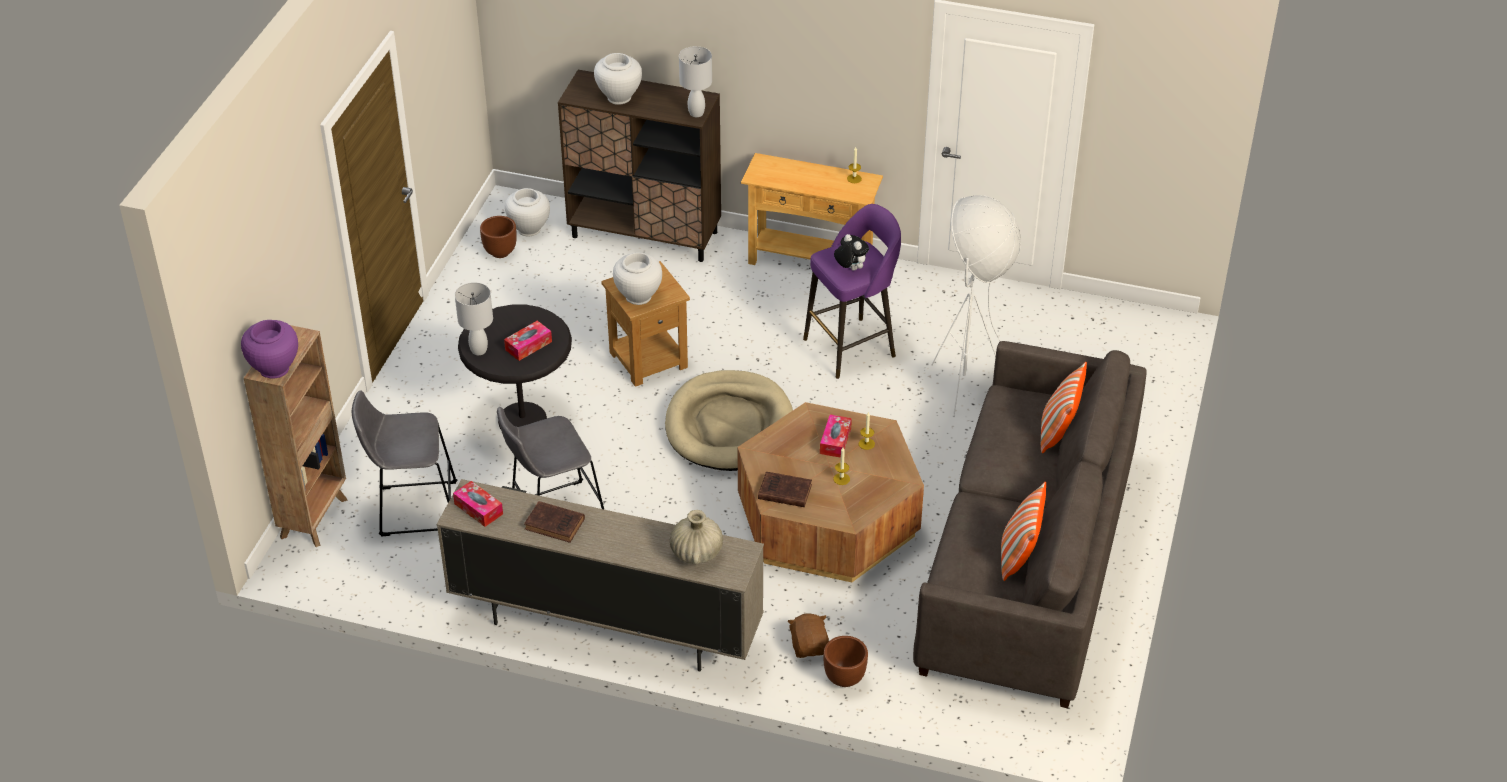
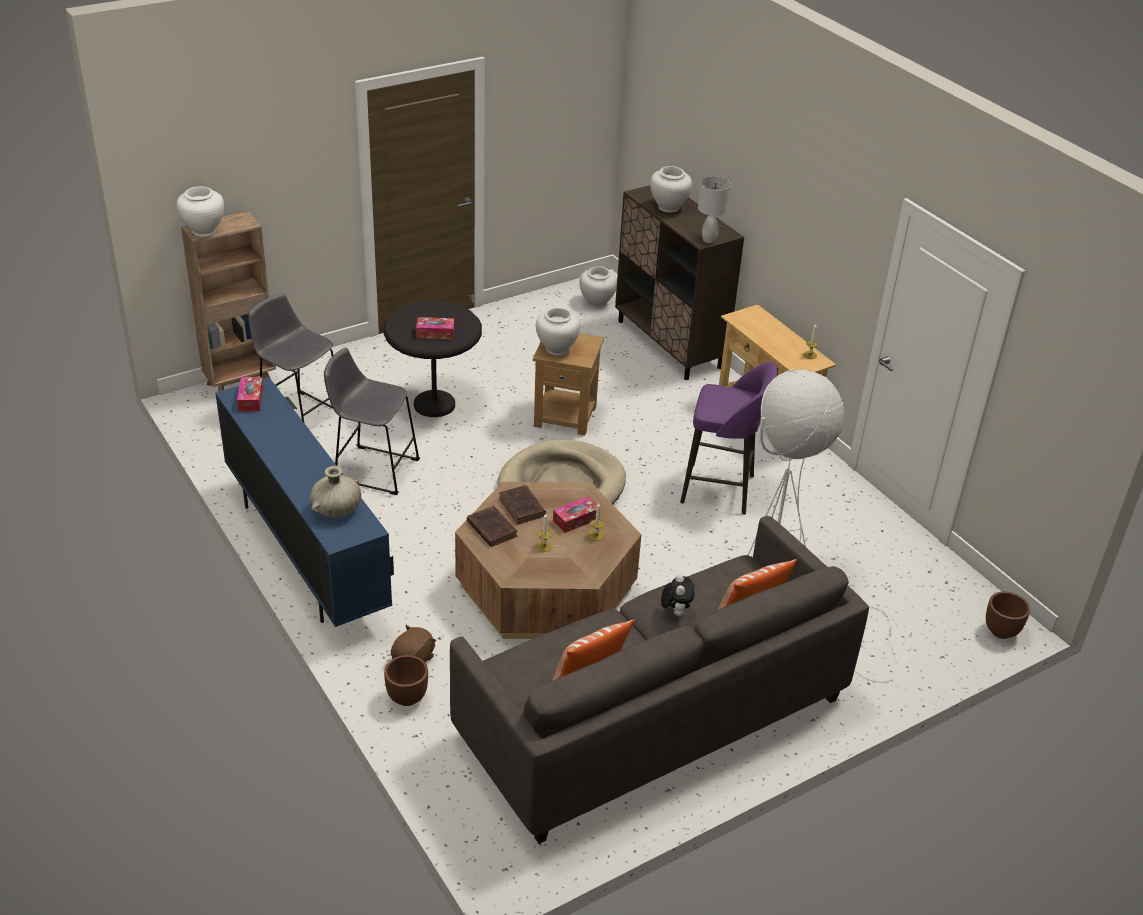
camera: 40 degrees right, 5 degrees down
purple vase [241,320,298,379] -> white vase [176,186,224,237]
beige tv stand [437,479,764,672] -> blue tv stand [215,378,394,627]
white table lamp [455,282,493,355] -> none
brown planter [480,216,517,258] -> brown planter moved to [986,591,1030,639]
brown book [524,501,585,543] -> brown book moved to [499,485,546,524]
plush toy [834,234,869,271] -> plush toy moved to [661,574,695,616]

